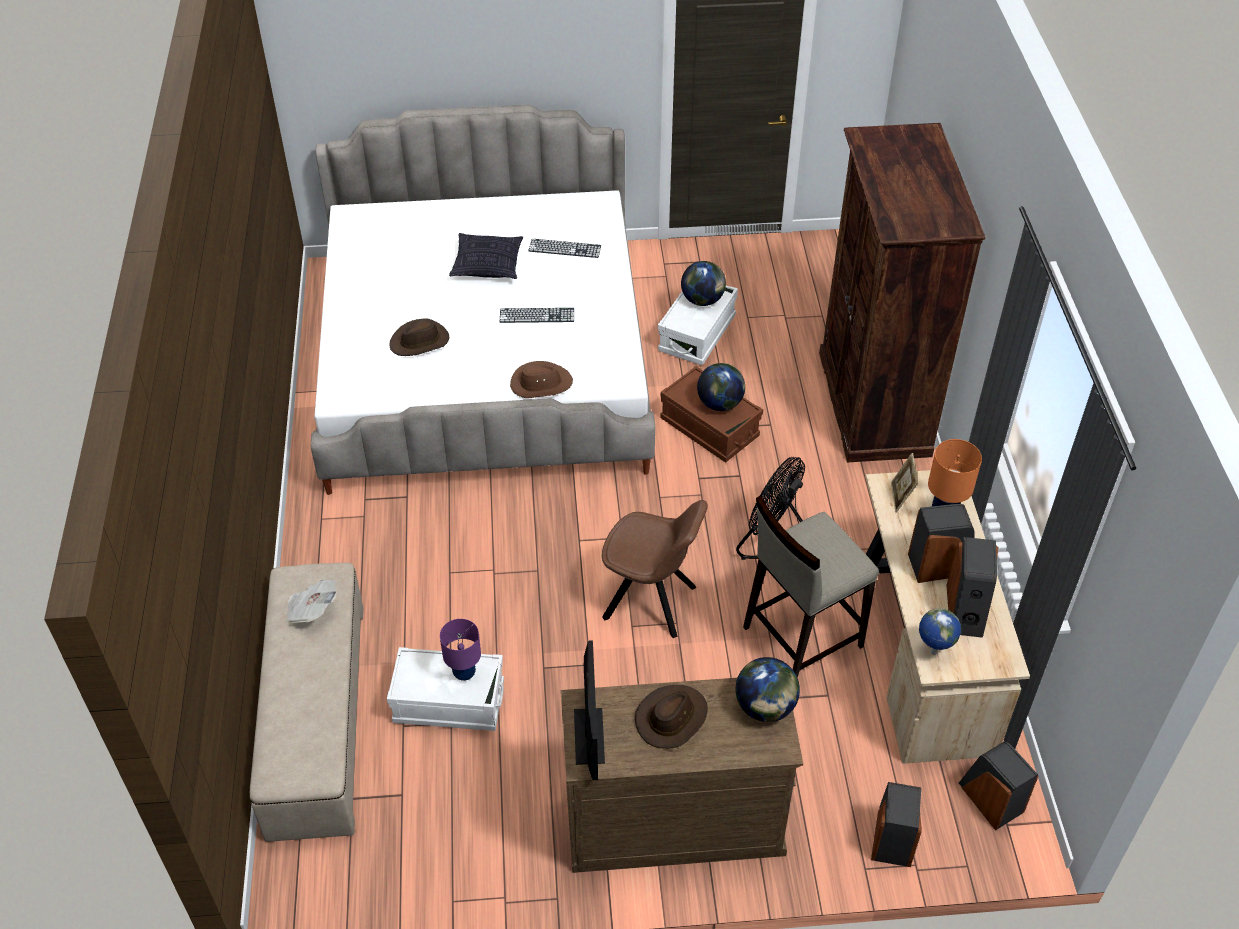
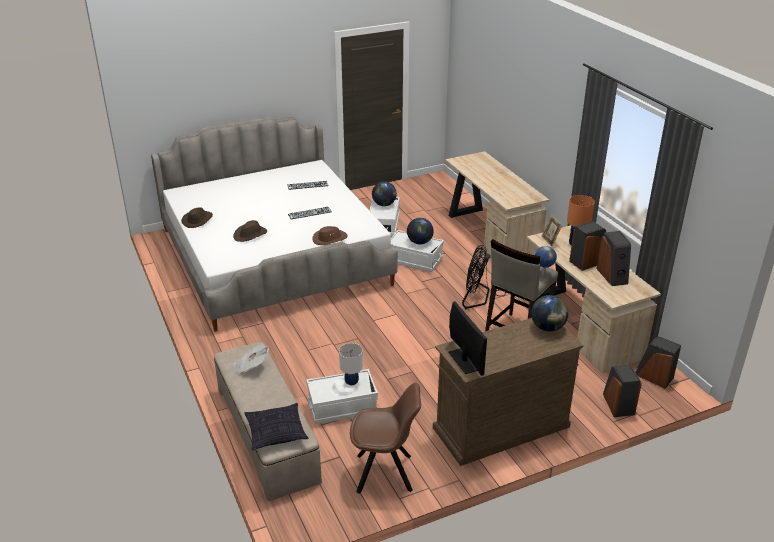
camera: 20 degrees left, 15 degrees down
purple table lamp [440,619,481,681] -> white table lamp [339,343,363,385]
pillow [449,233,523,279] -> pillow moved to [245,403,308,450]
brown chair [602,500,708,638] -> brown chair moved to [350,383,421,494]
brown hat [635,685,708,749] -> brown hat moved to [181,207,213,228]
brown storage box [660,366,763,463] -> white storage box [391,230,444,272]
brown wardrobe [819,123,986,463] -> beige desk [445,151,549,255]
globe [919,608,961,655] -> globe moved to [535,246,557,275]

